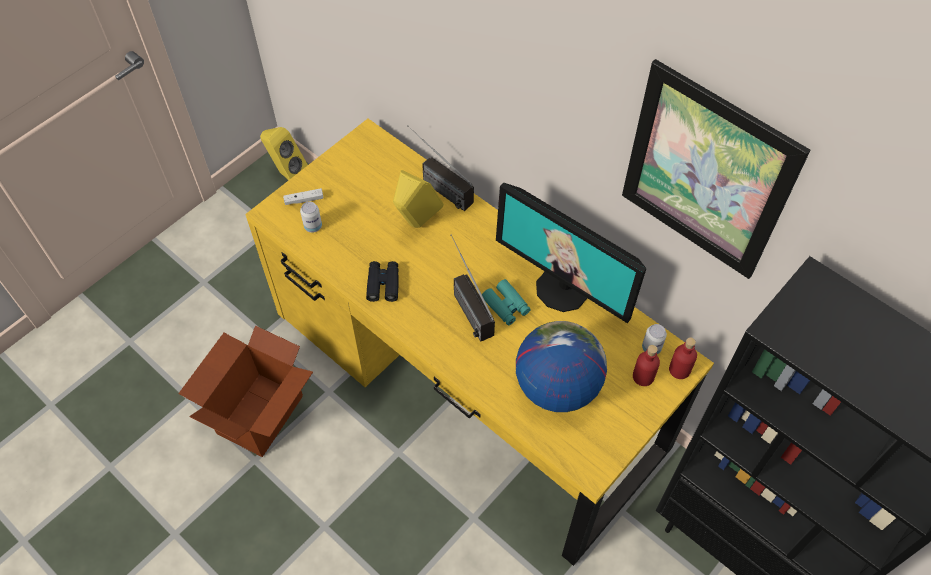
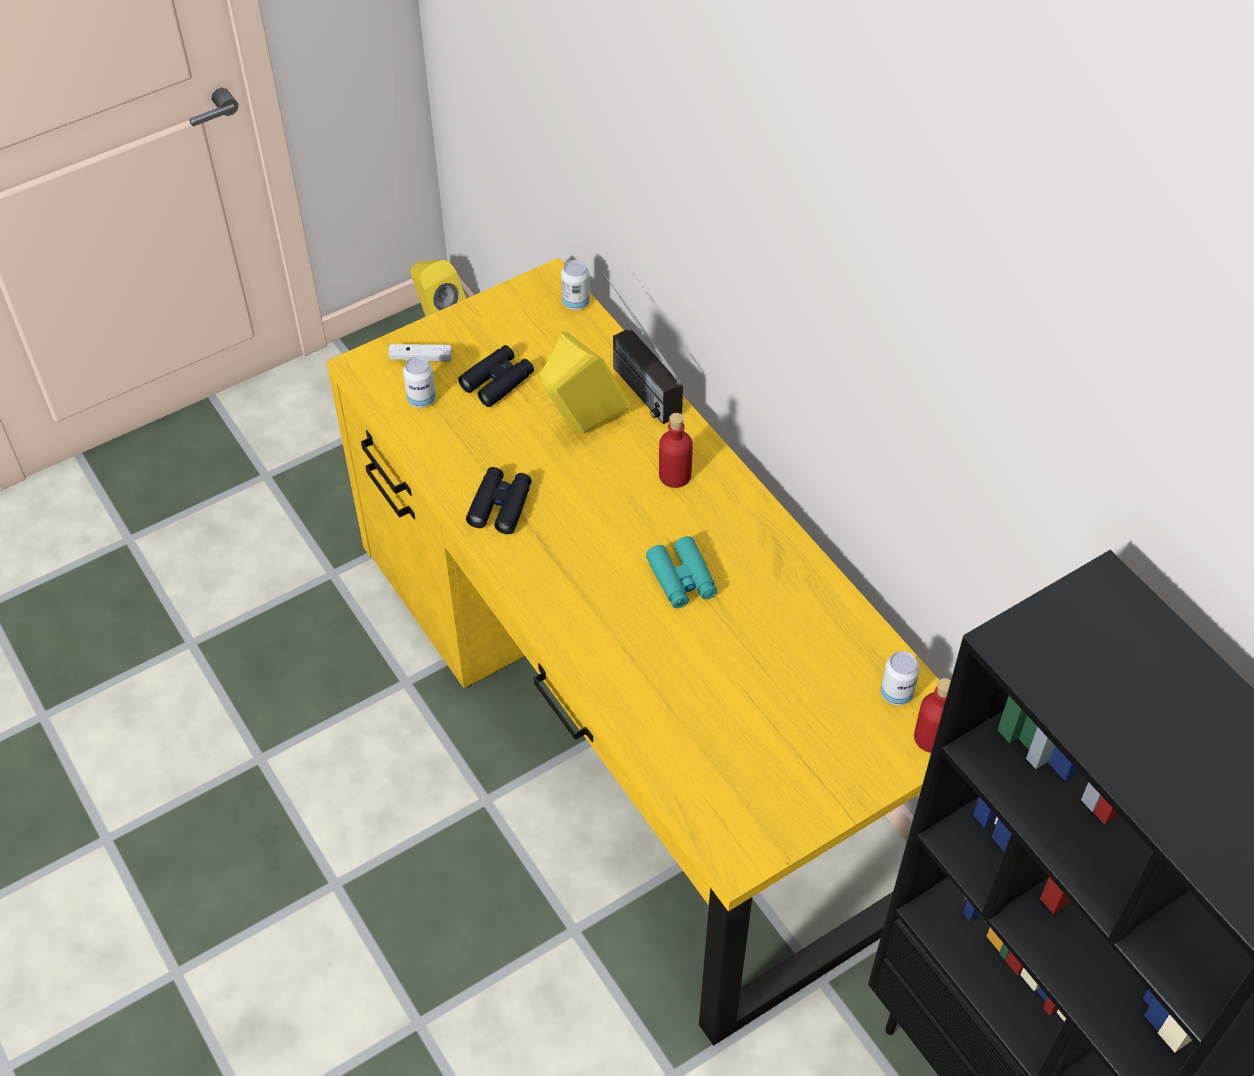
camera: 15 degrees right, 5 degrees down
cardboard box [178,326,313,457] -> none
radio [451,234,495,342] -> none
monitor [496,183,647,323] -> none
globe [516,321,607,412] -> none
picture [622,59,810,279] -> none
red bottle [633,345,660,386] -> red bottle moved to [659,413,693,488]
none -> black binoculars [458,345,534,407]
none -> can [561,260,590,310]

